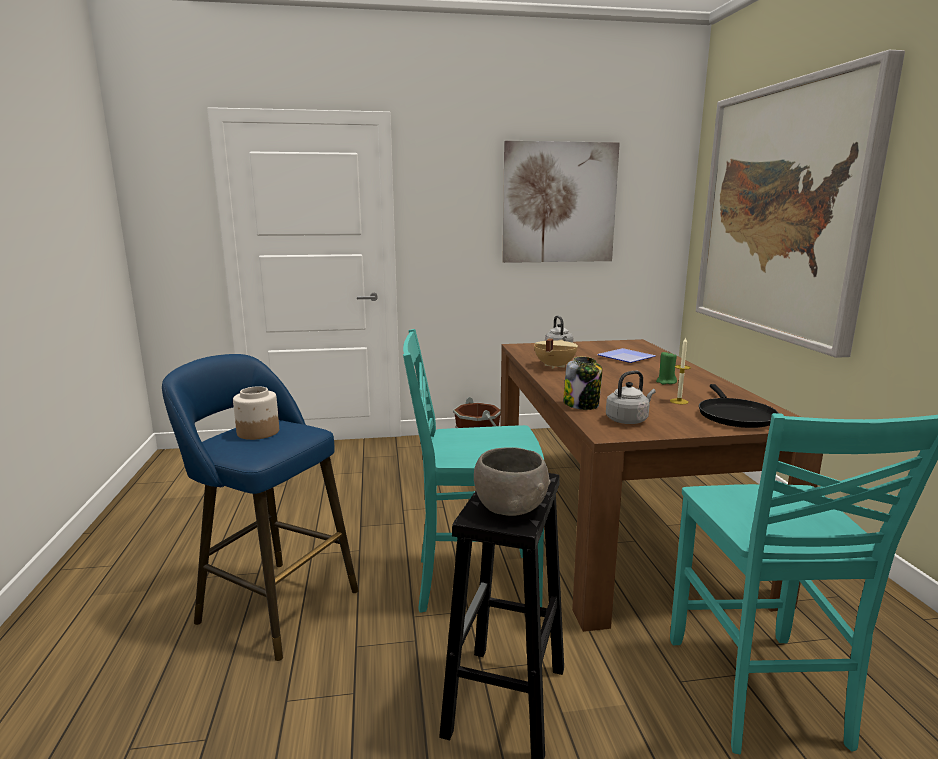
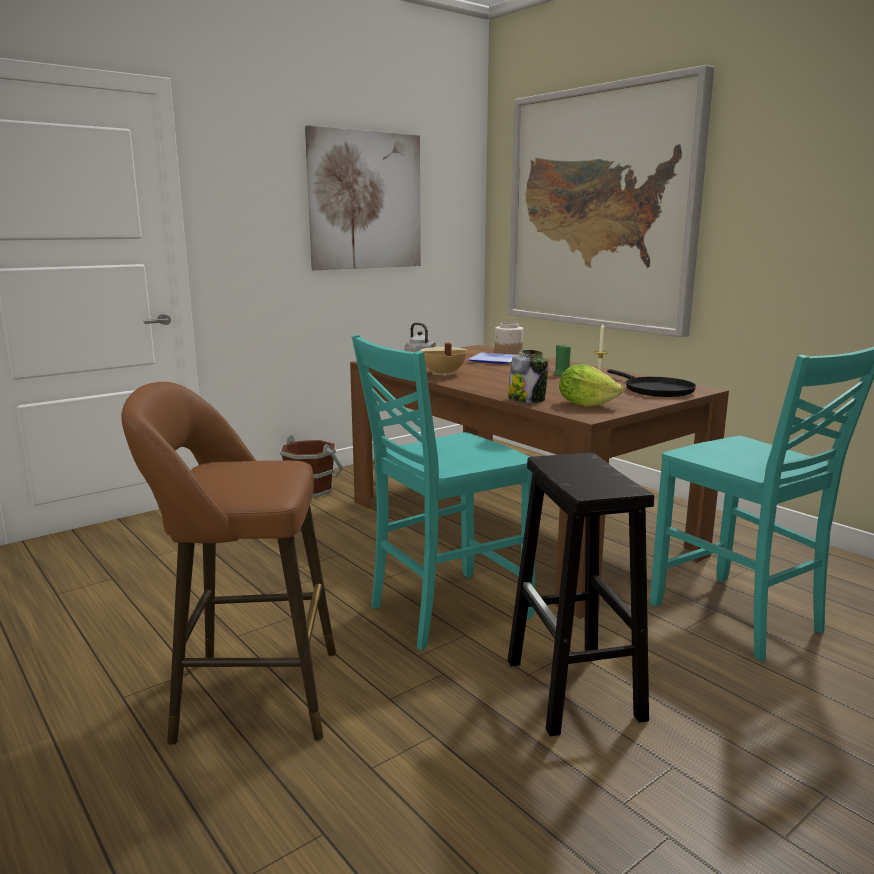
camera: 30 degrees left, 0 degrees up
blue stool [162,354,359,661] -> brown stool [121,382,336,745]
jar [233,386,279,440] -> jar moved to [495,322,523,355]
grey bowl [474,447,551,516] -> none
grey kettle [606,371,656,424] -> lettuce [559,364,623,407]

